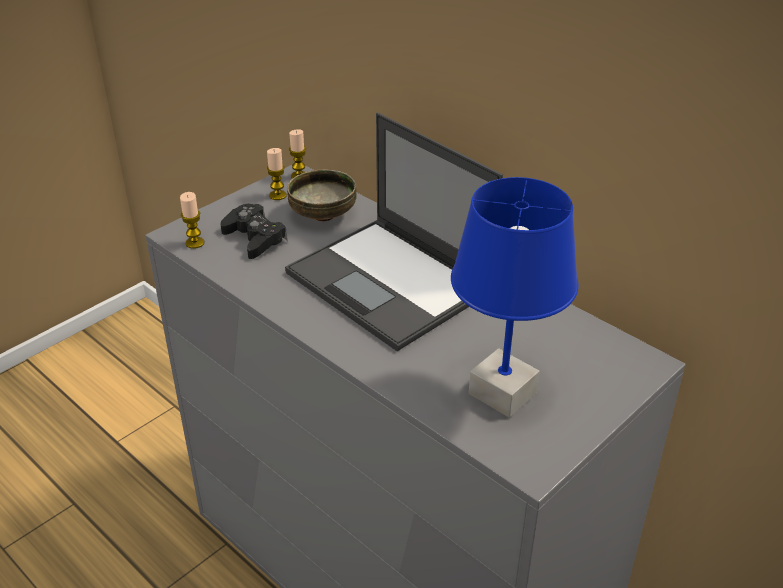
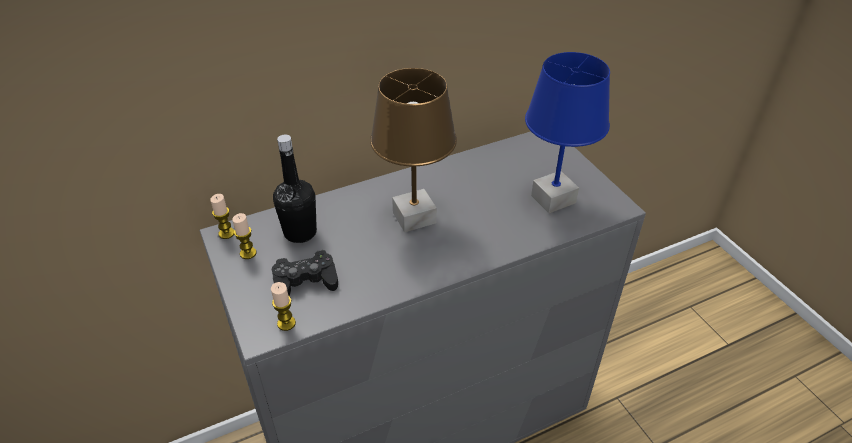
camera: 70 degrees left, 5 degrees up
laptop [285,113,503,351] -> brown table lamp [370,68,457,232]
bowl [287,170,357,221] -> black bottle [273,135,317,243]

